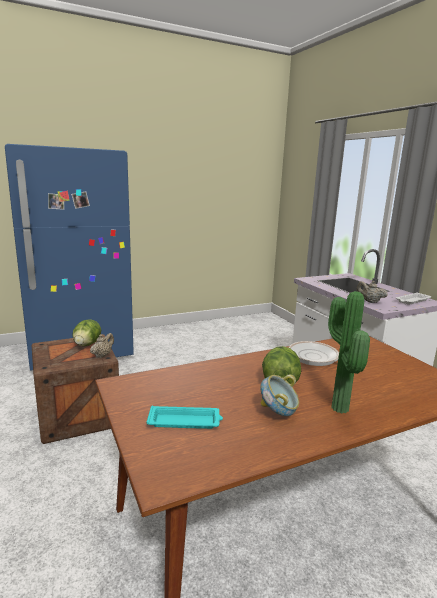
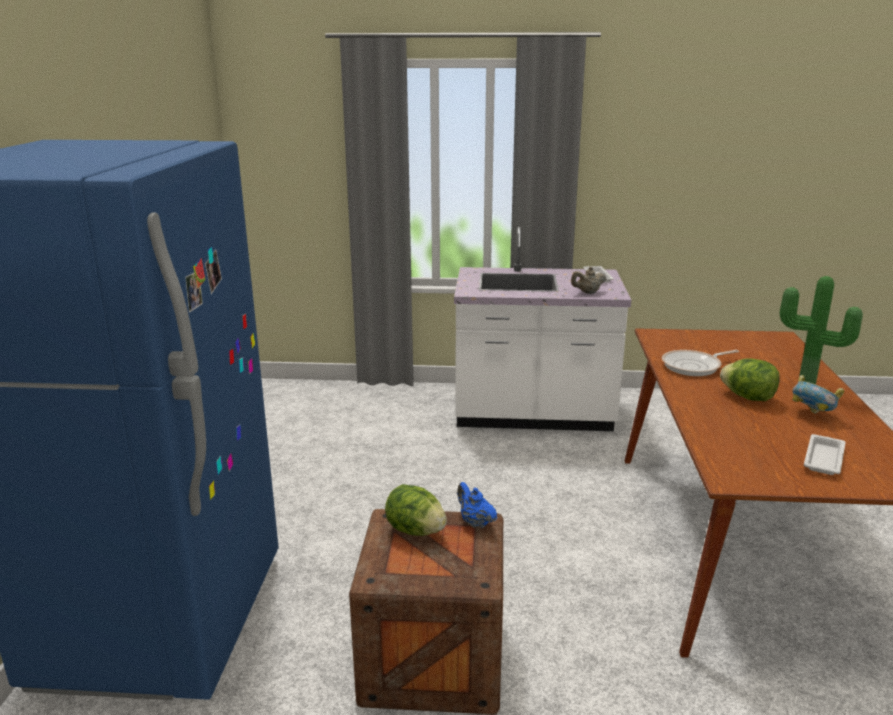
camera: 60 degrees left, 5 degrees up
beige teapot [90,333,114,358] -> blue teapot [457,482,497,528]
turquoise tray [147,406,223,429] -> white tray [804,434,845,475]

